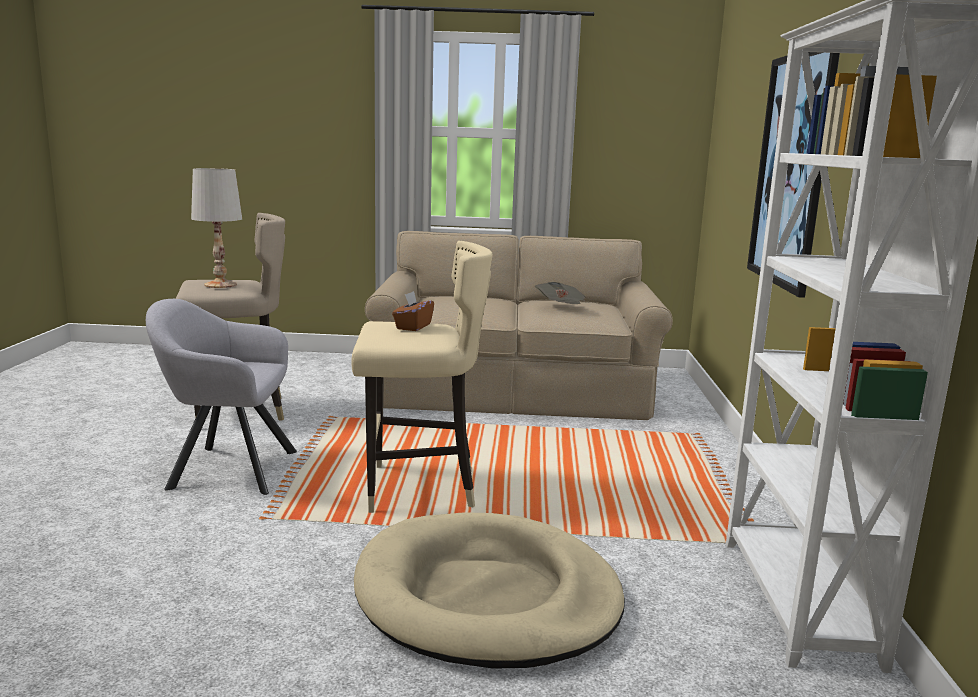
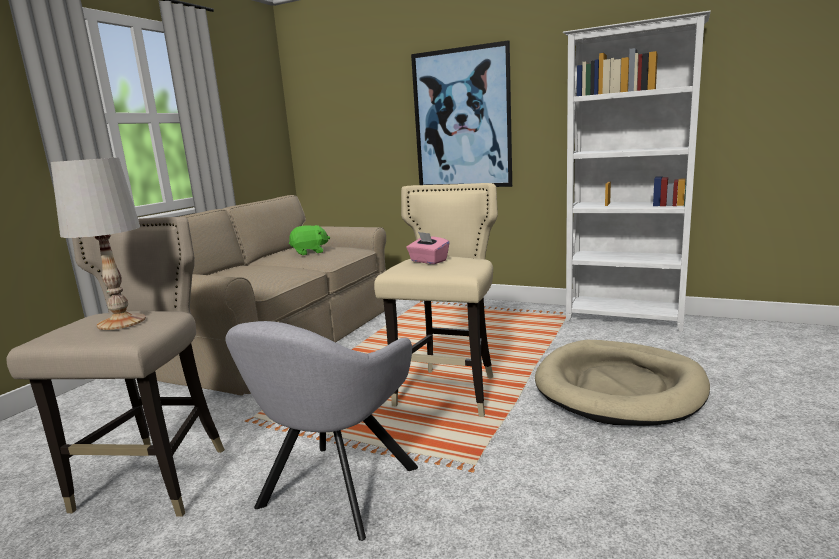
camera: 65 degrees left, 0 degrees up
brown tissue box [392,291,434,331] -> pink tissue box [407,232,450,264]
newspaper [535,282,586,304] -> green plush toy [289,225,330,255]

